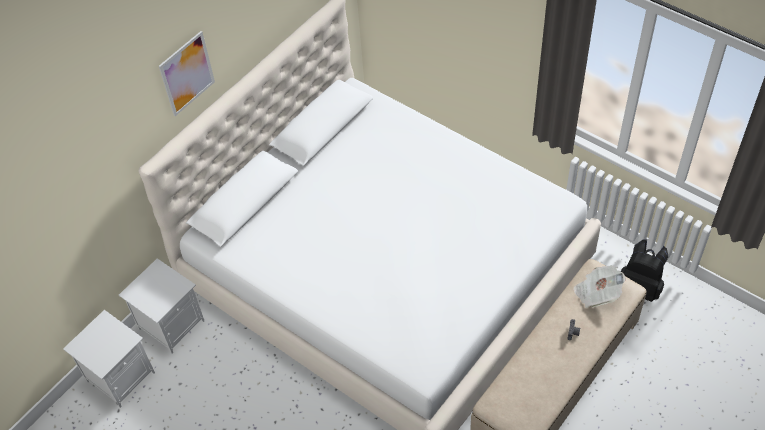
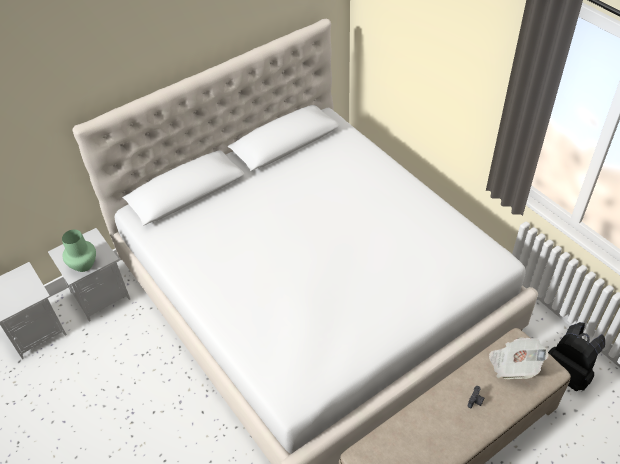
camera: 15 degrees right, 5 degrees down
picture [159,31,215,116] -> none
none -> green vase [62,230,96,272]

